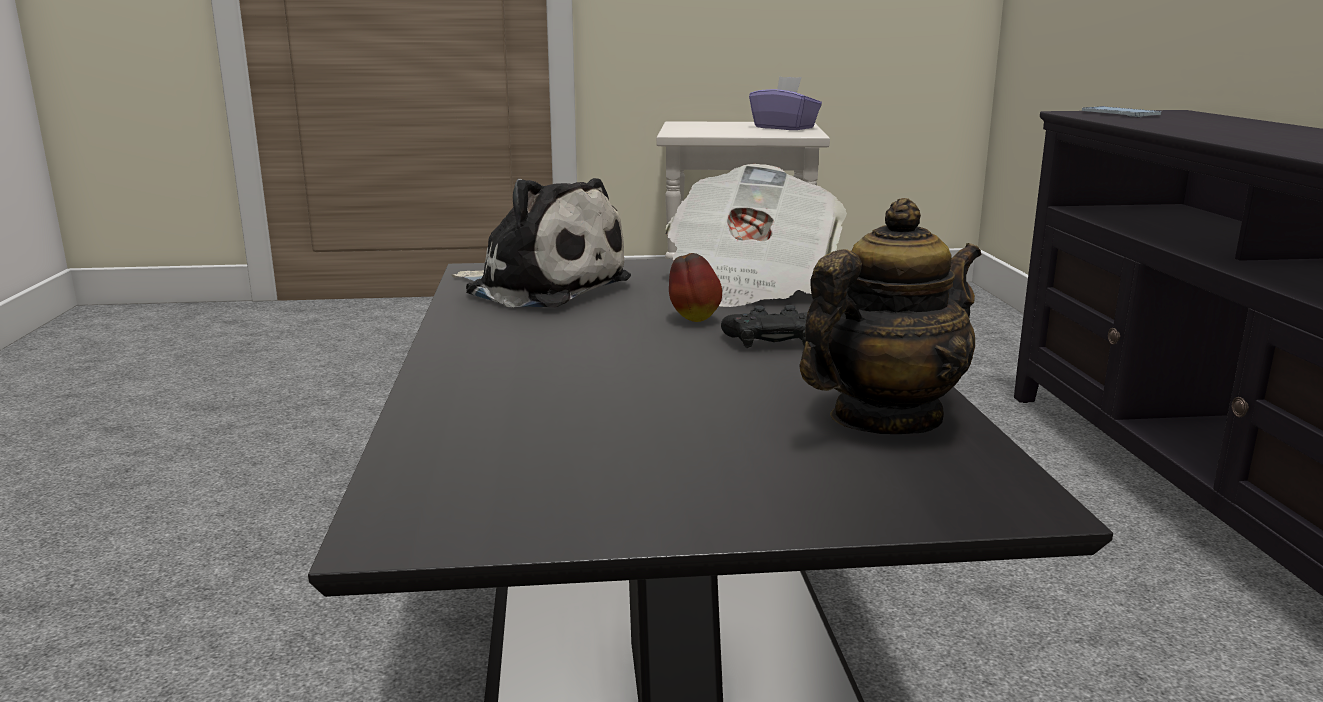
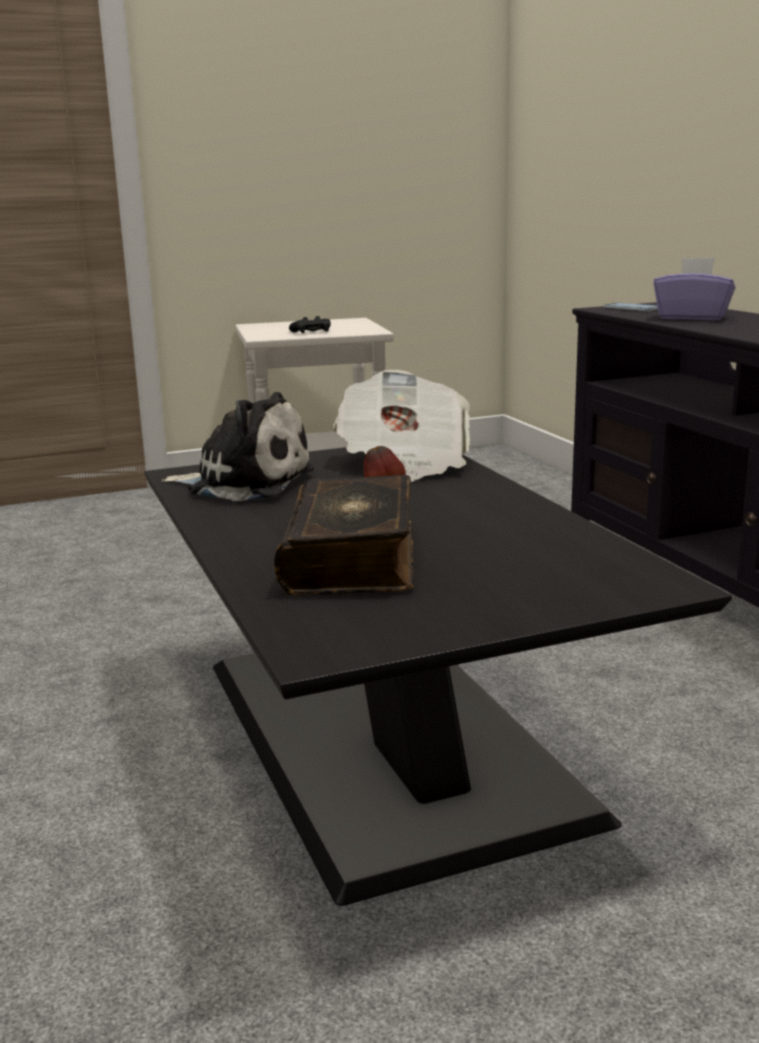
camera: 15 degrees left, 0 degrees up
black game controller [721,305,807,348] -> black game controller moved to [289,316,331,334]
purple tissue box [749,76,822,130] -> purple tissue box moved to [653,258,735,320]
teapot [799,198,982,434] -> none
none -> book [274,475,414,595]

